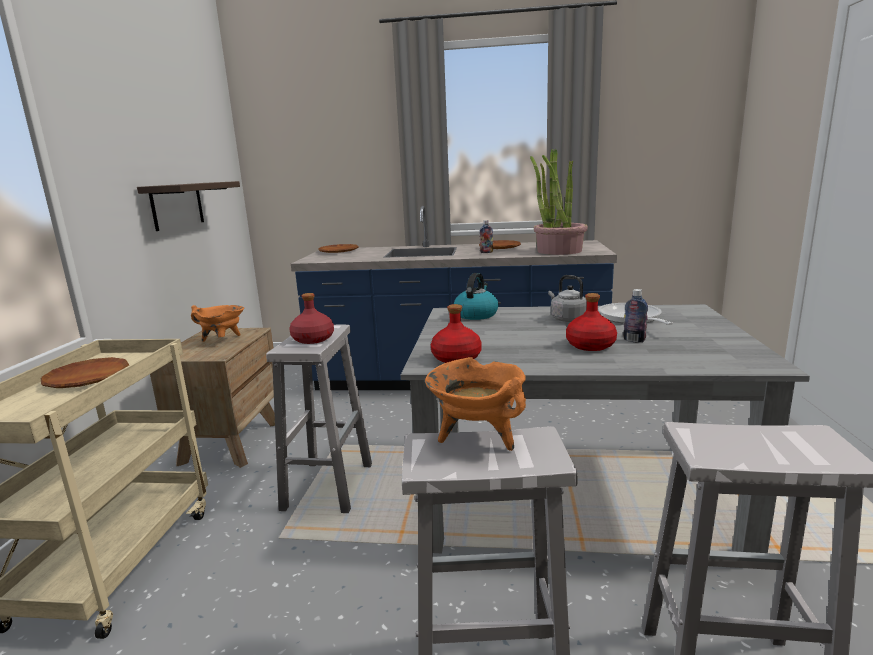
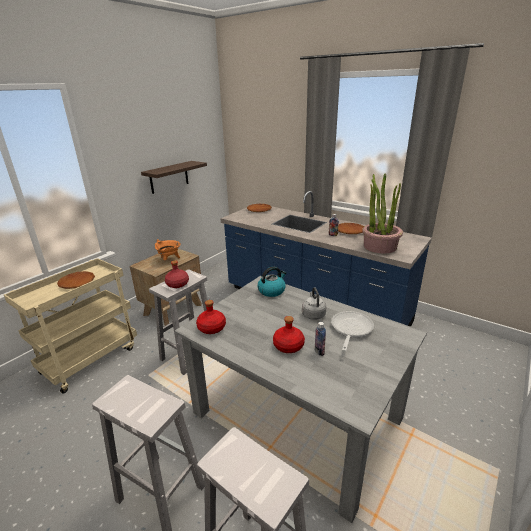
camera: 30 degrees right, 10 degrees up
orange cooking pot [425,357,526,451] -> none

